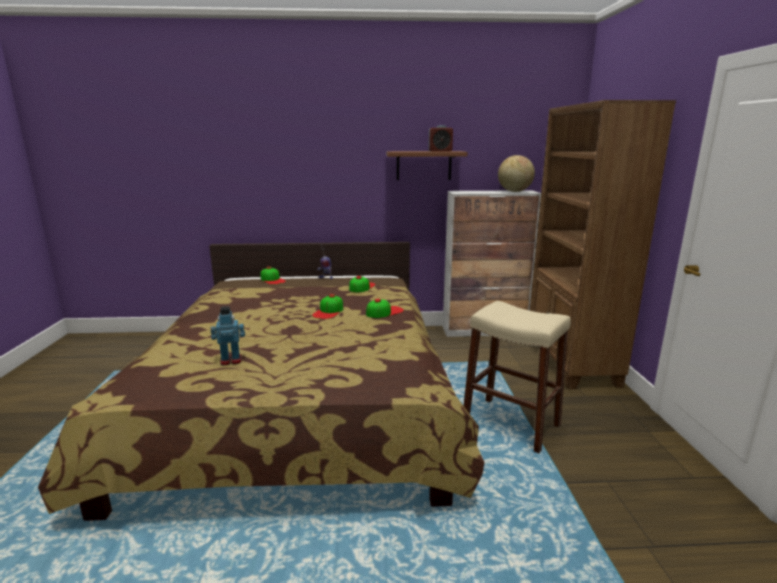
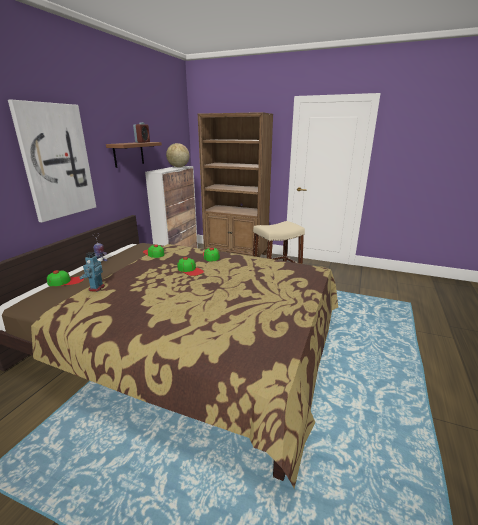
camera: 65 degrees left, 5 degrees up
toy robot [210,306,245,365] -> toy robot moved to [80,252,105,292]
none -> picture [8,99,96,222]

